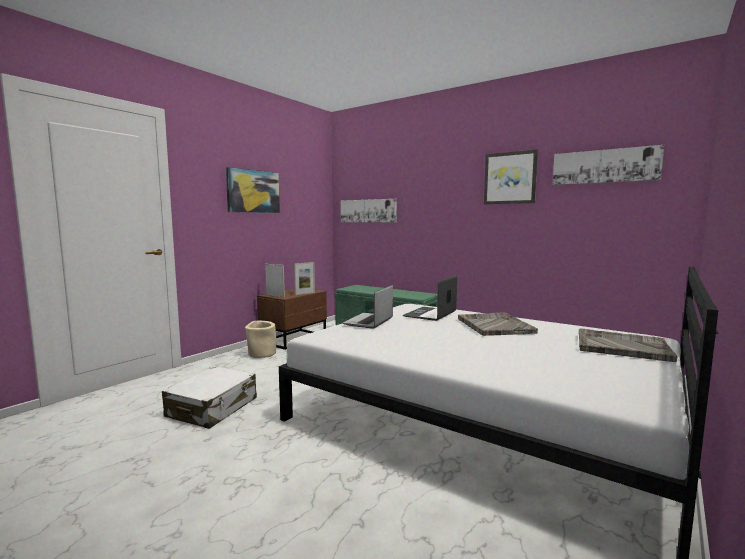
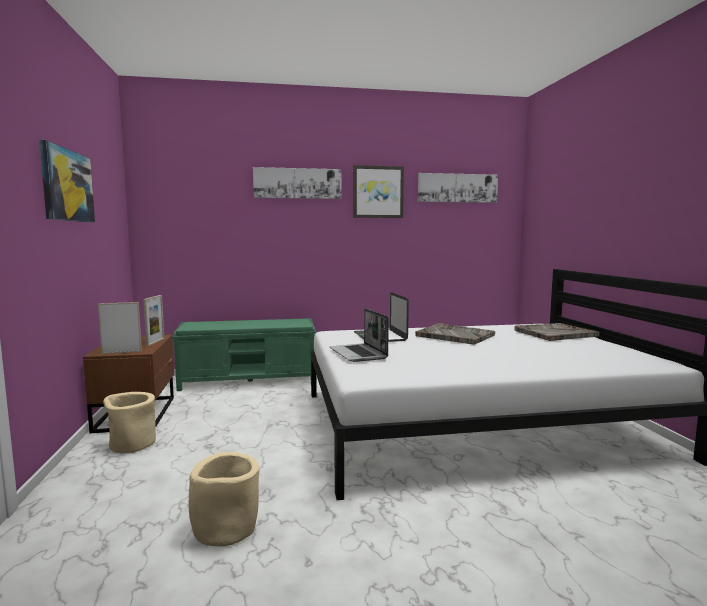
camera: 45 degrees left, 0 degrees up
white suitcase [162,366,257,429] -> beige planter [188,452,259,547]
picture [341,199,397,222] -> picture moved to [253,167,341,199]

